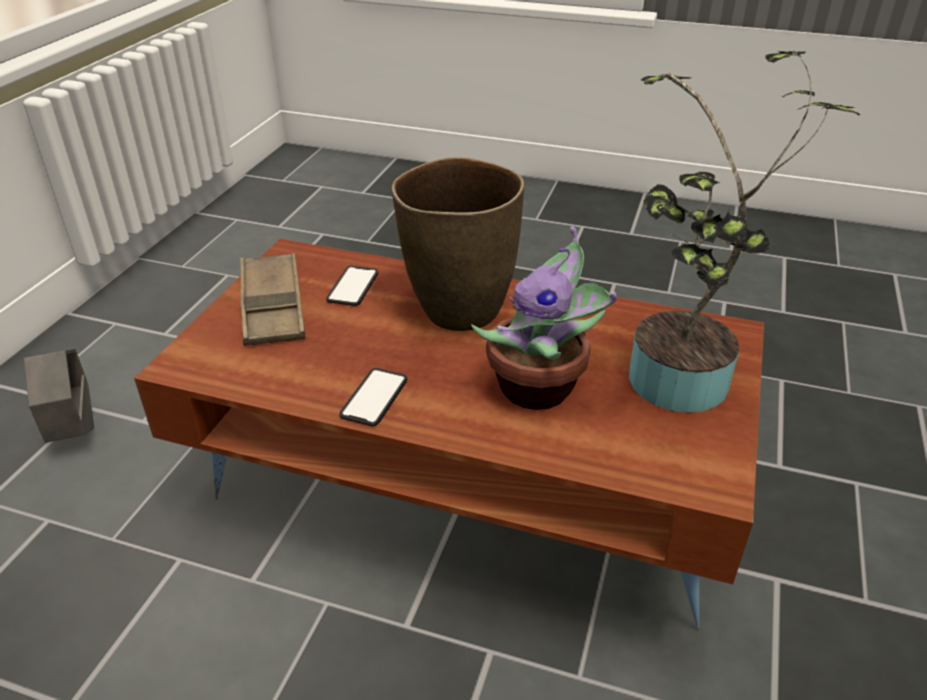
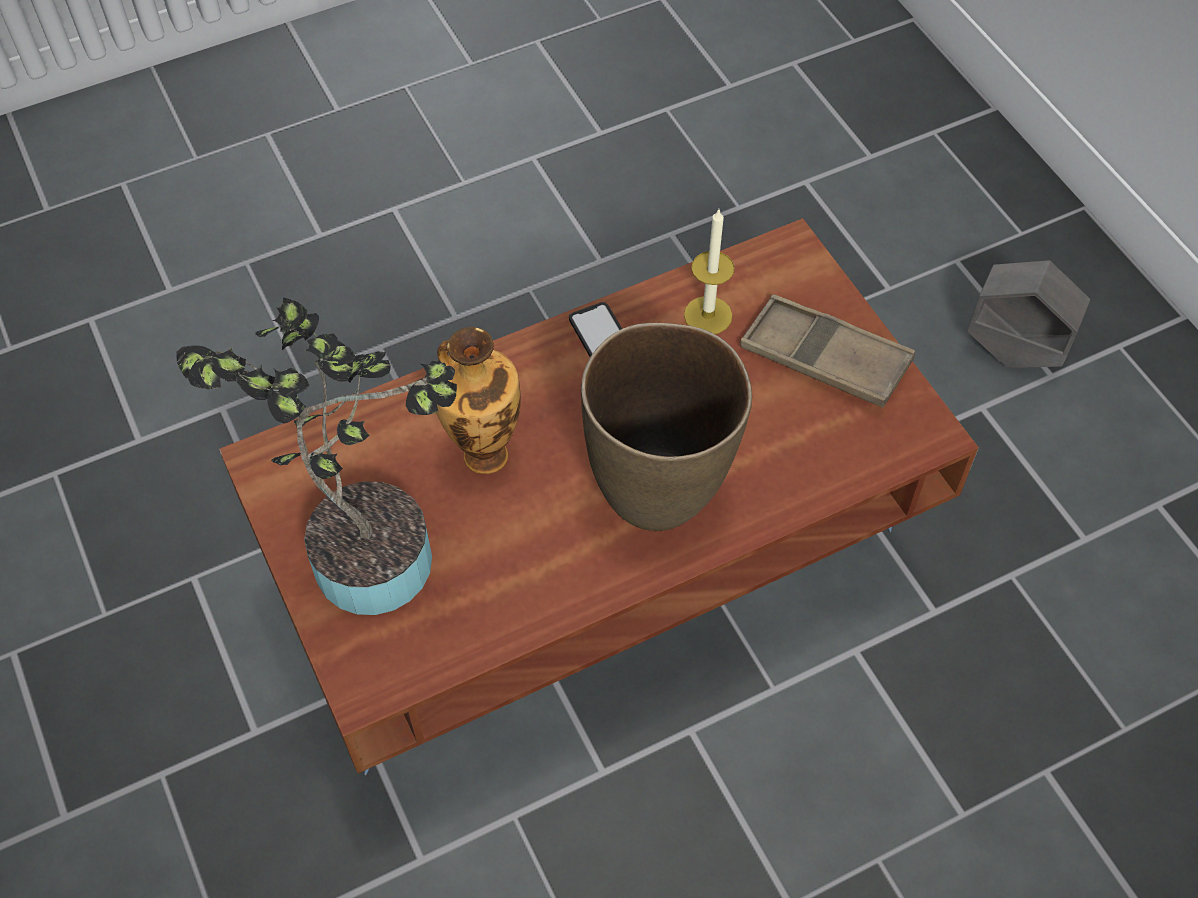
camera: 135 degrees right, 20 degrees up
phone [326,266,378,306] -> none
potted plant [471,226,617,410] -> vase [436,327,521,474]
none -> candle [684,210,735,334]

